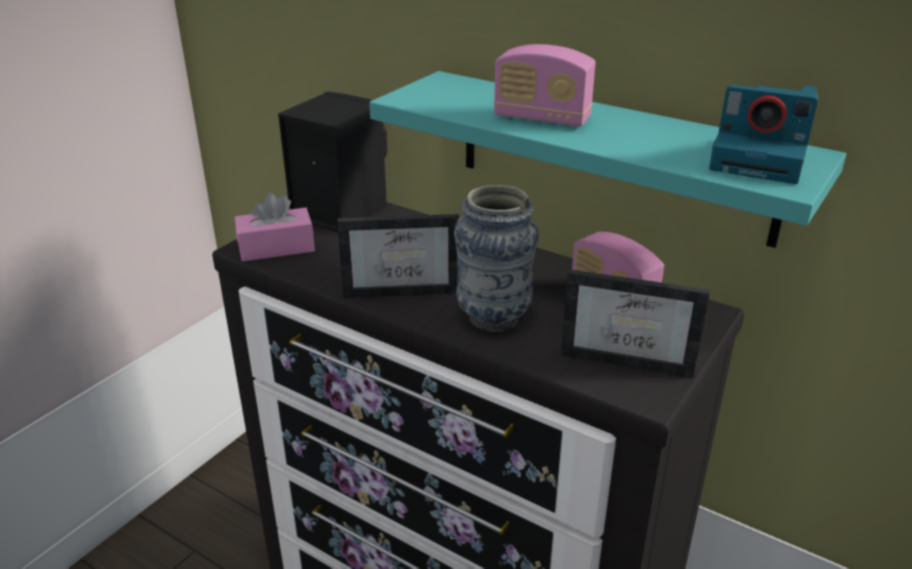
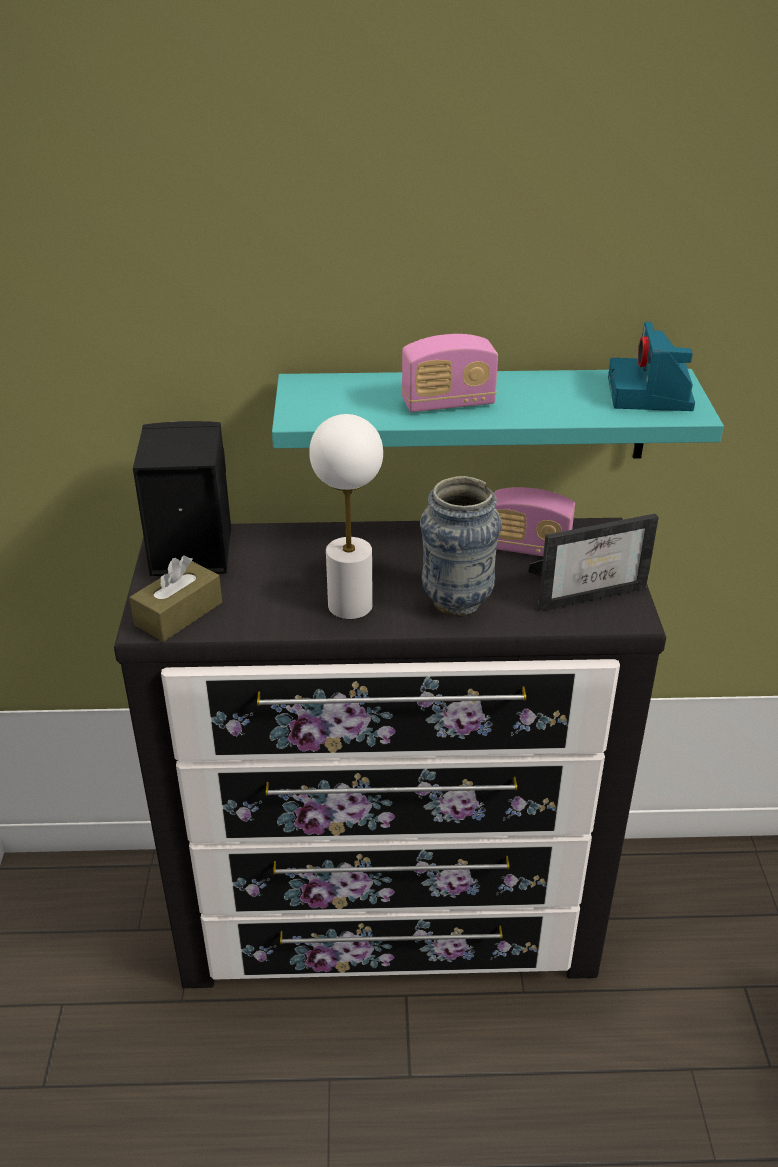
camera: 35 degrees left, 5 degrees up
pink tissue box [235,193,315,262] -> brown tissue box [129,556,222,642]
picture frame [337,214,460,298] -> white table lamp [309,414,383,619]
camera [709,85,819,184] -> camera turned 105 degrees clockwise [608,322,695,411]

